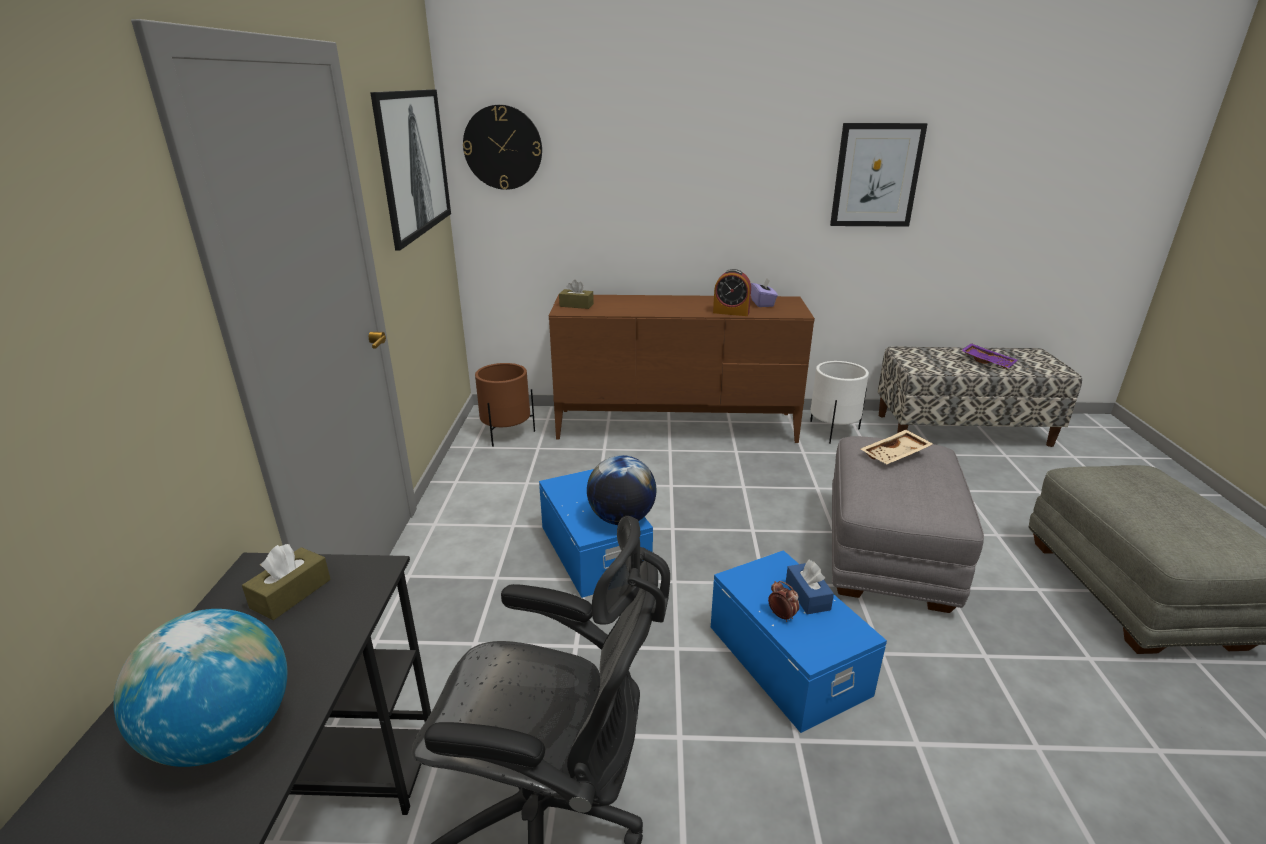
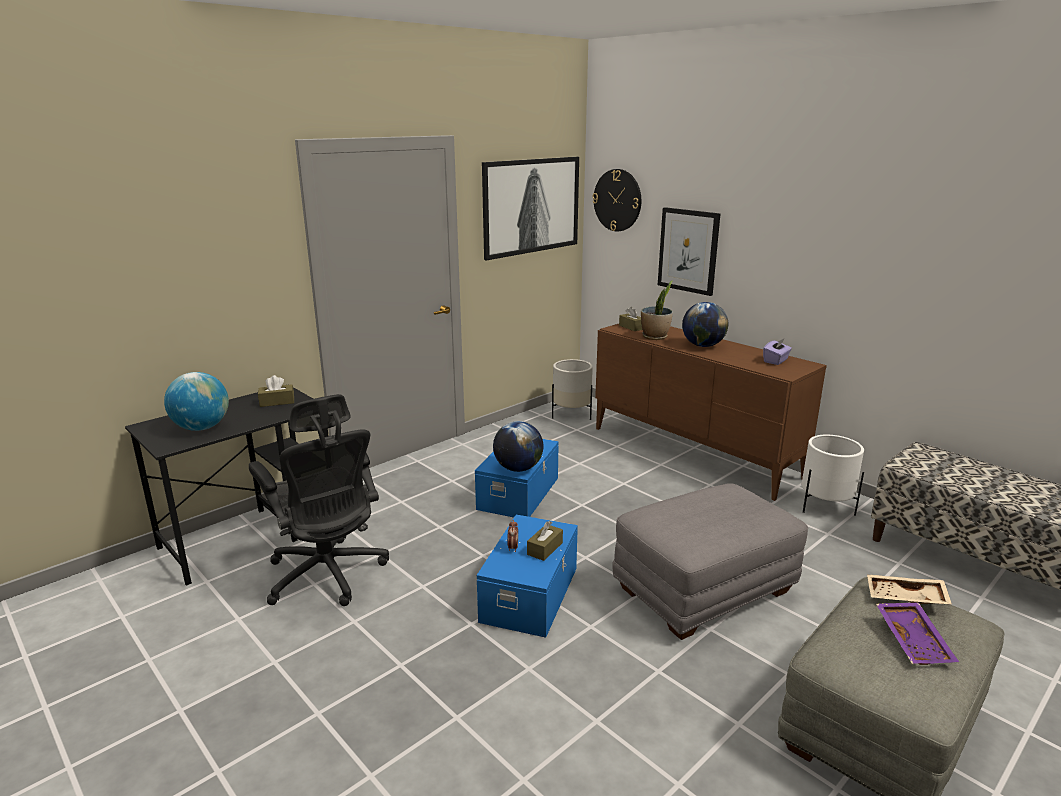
camera: 45 degrees right, 5 degrees down
brown planter [475,363,535,447] -> white planter [552,359,593,420]
alarm clock [713,269,751,316] -> none
blue tissue box [786,559,834,614] -> brown tissue box [527,521,563,561]
picture [830,123,928,227] -> picture moved to [658,207,720,296]
beige tray [861,430,933,464] -> beige tray moved to [867,575,952,604]
purple tray [961,343,1017,369] -> purple tray moved to [876,603,959,665]
none -> potted plant [641,280,673,340]
none -> globe [682,302,728,347]

